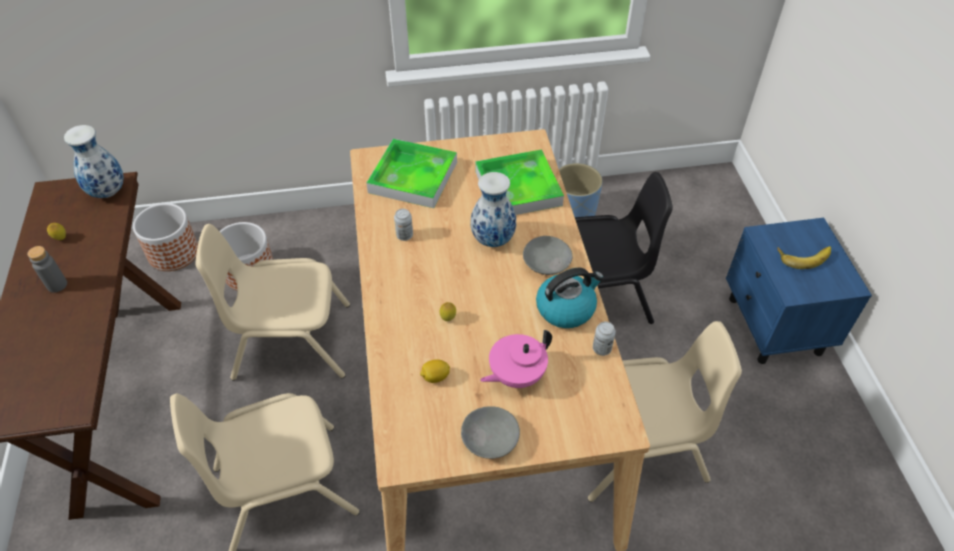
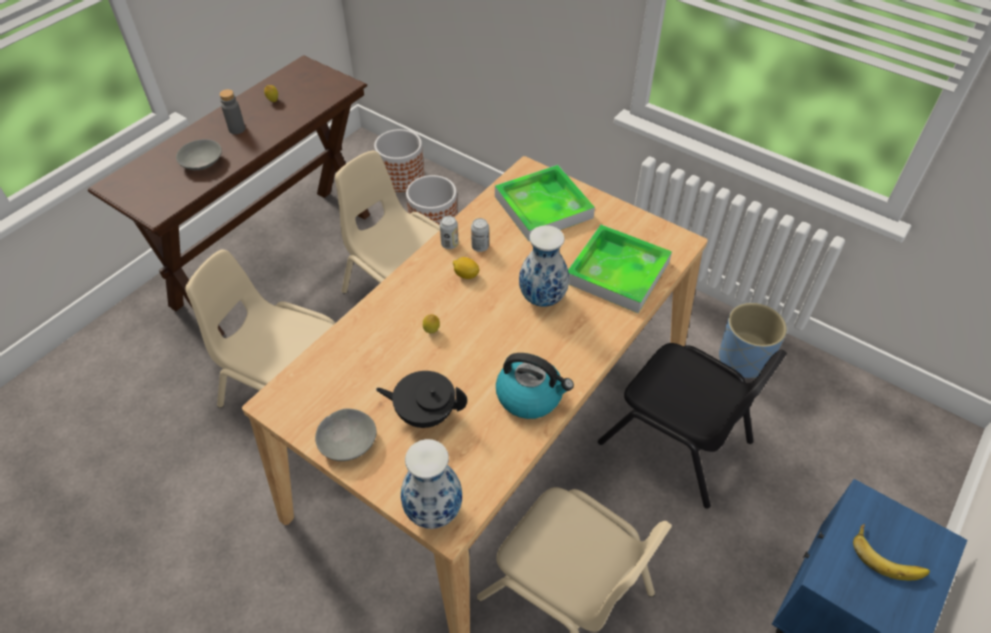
camera: 45 degrees right, 0 degrees up
vase [64,125,124,198] -> vase moved to [401,439,462,529]
lemon [420,360,450,383] -> lemon moved to [453,257,479,279]
pink teapot [480,330,552,388] -> black teapot [376,371,467,428]
grey bowl [523,236,573,275] -> grey bowl moved to [176,139,222,170]
can [593,321,616,356] -> can moved to [440,216,459,249]

